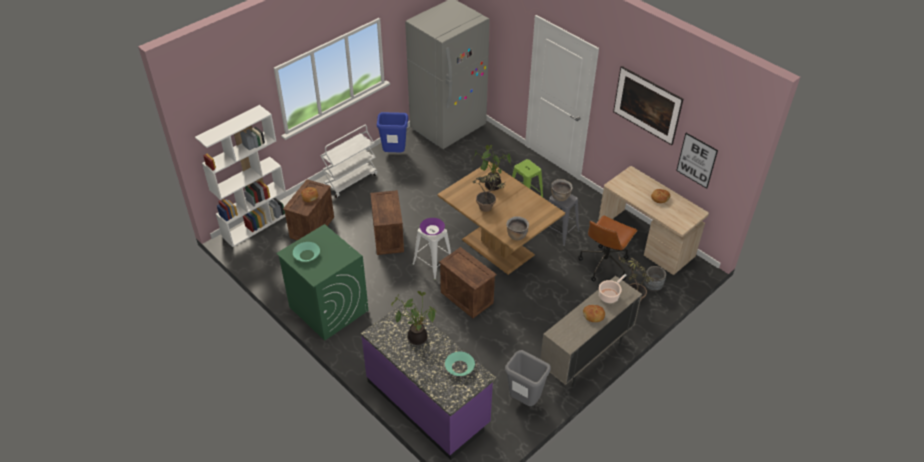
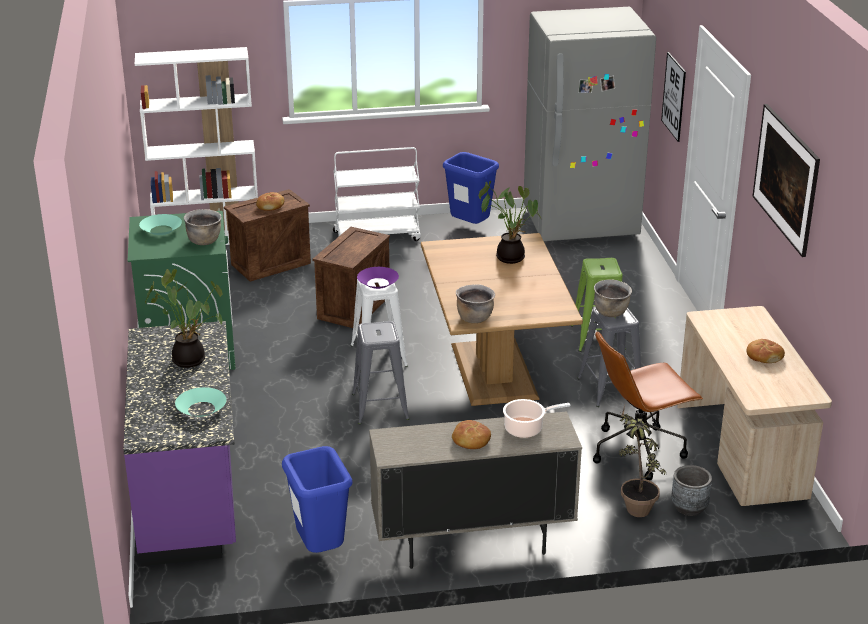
camera: 35 degrees right, 15 degrees down
crate [439,247,497,318] -> grey stool [352,321,409,425]
potted plant [473,173,506,212] -> none
grey trash can [505,350,551,406] -> blue trash can [282,446,353,553]
picture [676,133,718,189] -> picture moved to [661,52,686,142]
none -> brown cooking pot [184,209,222,245]

